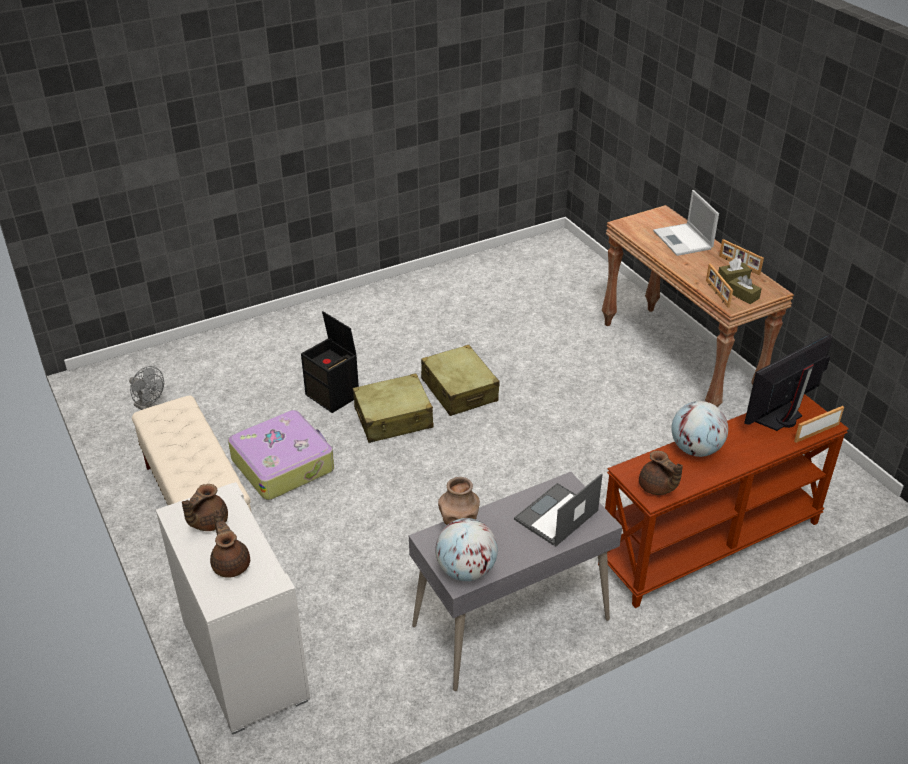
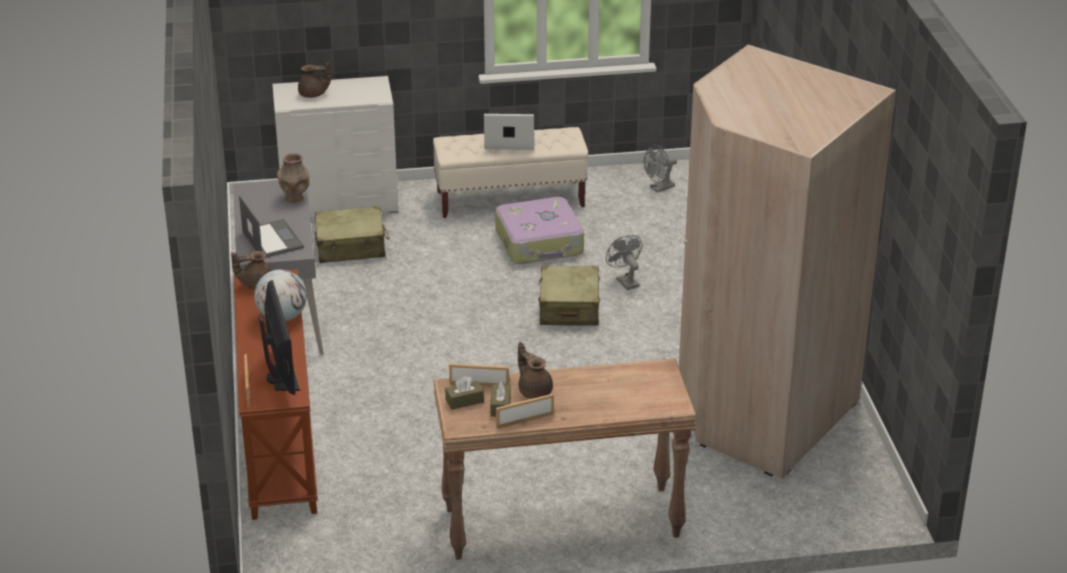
camera: 110 degrees right, 5 degrees down
brown teapot [182,484,228,531] -> brown teapot moved to [518,342,553,399]
black storage box [301,311,359,413] -> grey fan [606,235,643,290]
beige suitcase [421,345,500,416] -> beige suitcase moved to [315,206,389,263]
globe [435,518,498,581] -> none
laptop [653,190,719,256] -> laptop moved to [484,114,535,150]
none -> beige wardrobe [679,45,896,479]

